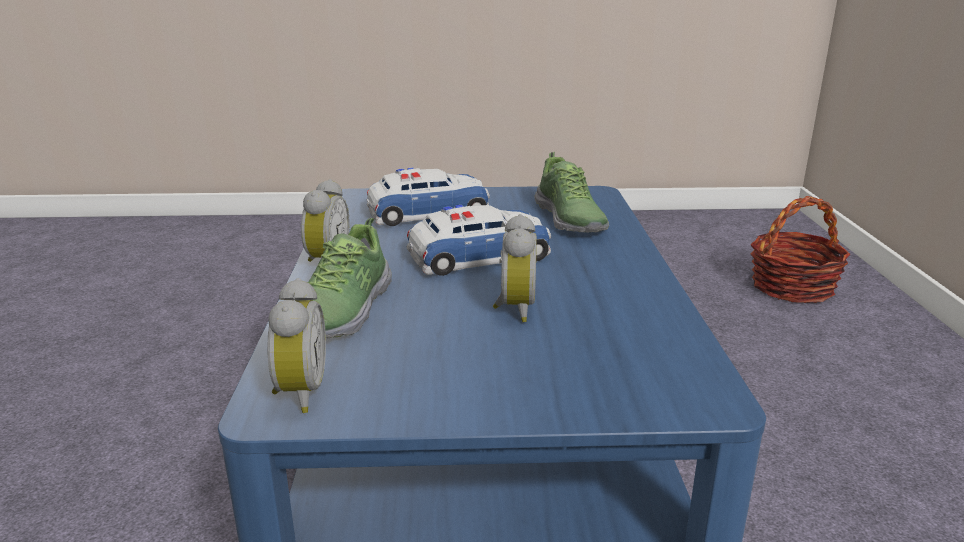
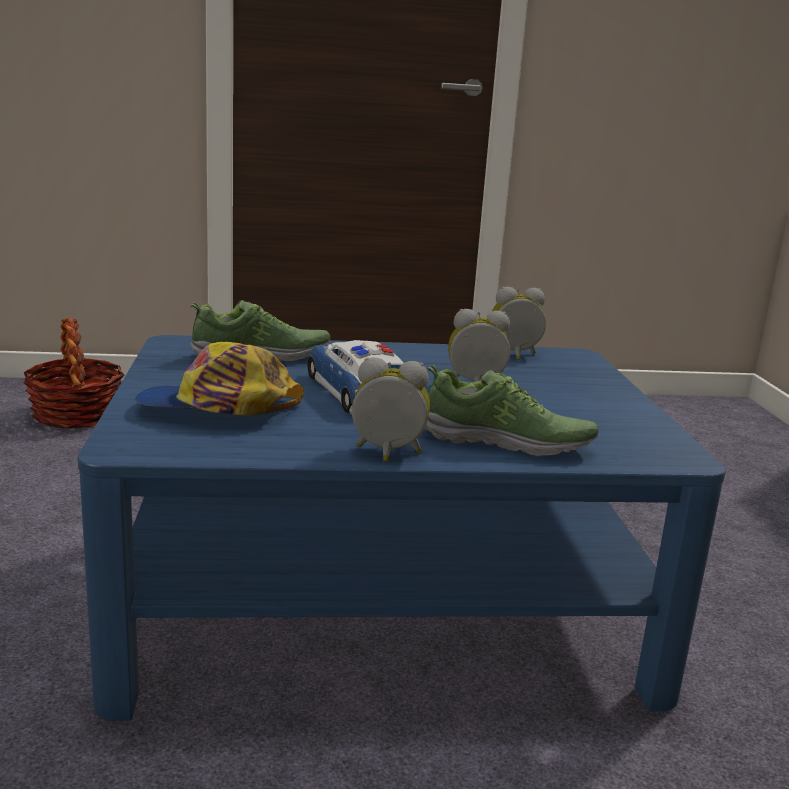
camera: 95 degrees left, 5 degrees down
alarm clock [267,278,326,413] -> alarm clock moved to [492,287,546,360]
toy car [366,167,490,226] -> cap [135,342,304,416]

